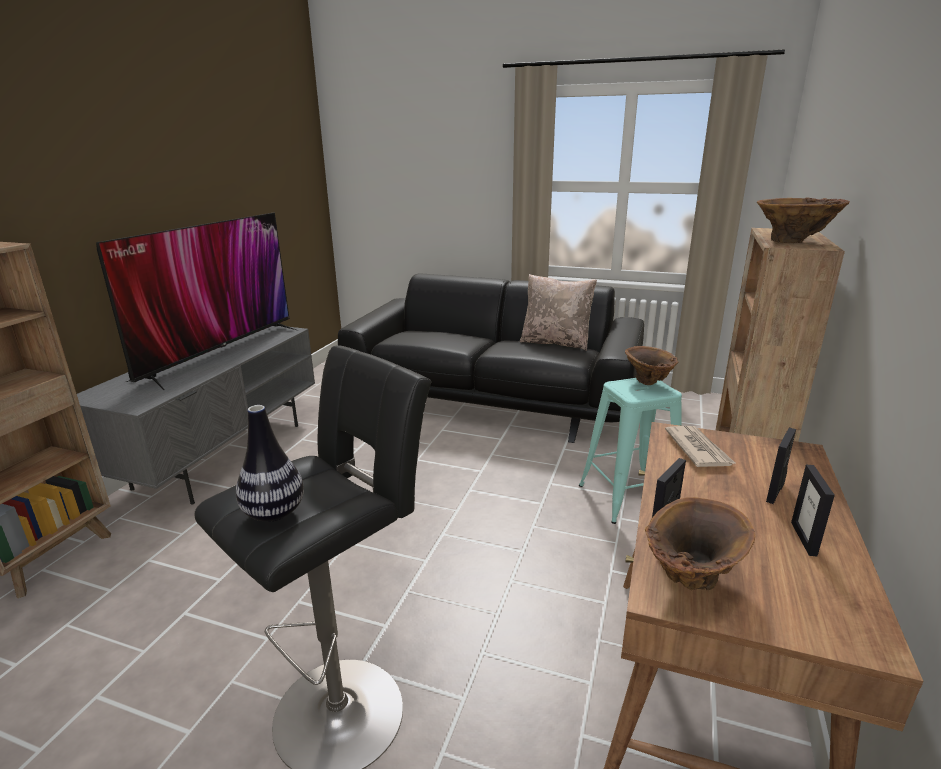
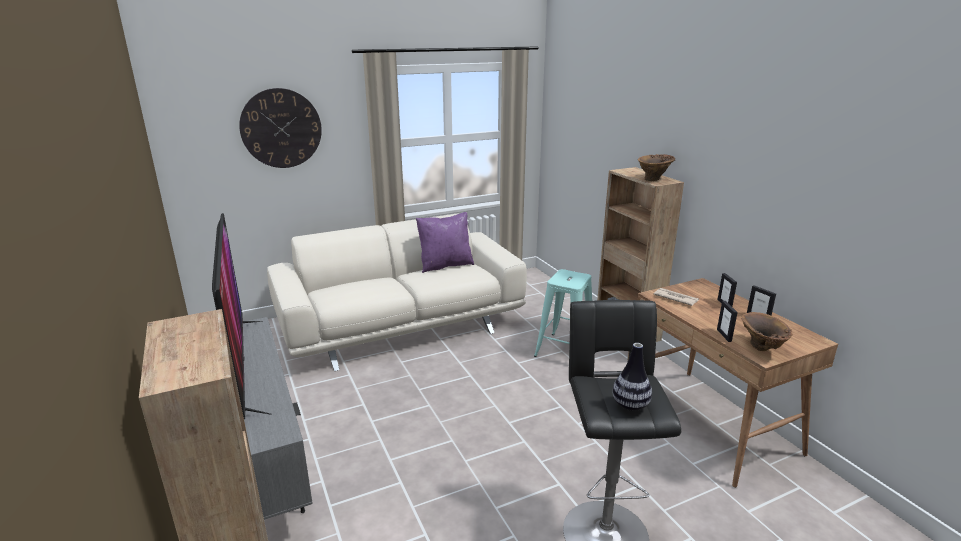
camera: 45 degrees left, 0 degrees up
black sofa [338,273,644,443] -> beige sofa [267,214,527,371]
beige pillow [519,274,597,351] -> purple pillow [416,212,474,273]
brown vase [625,346,678,385] -> none
none -> wall clock [239,88,322,168]

